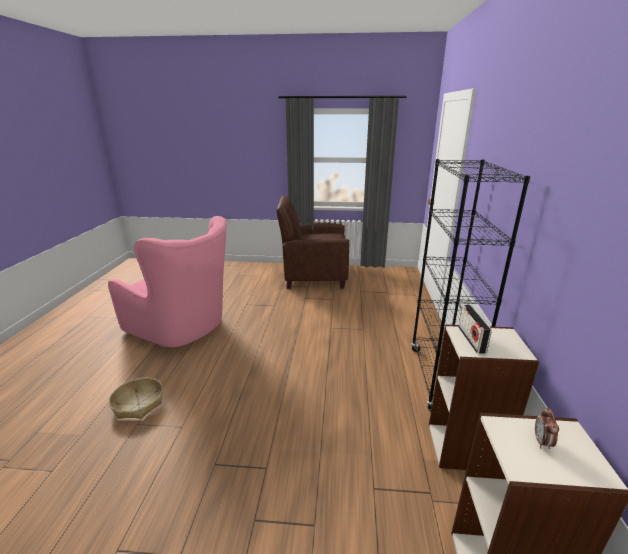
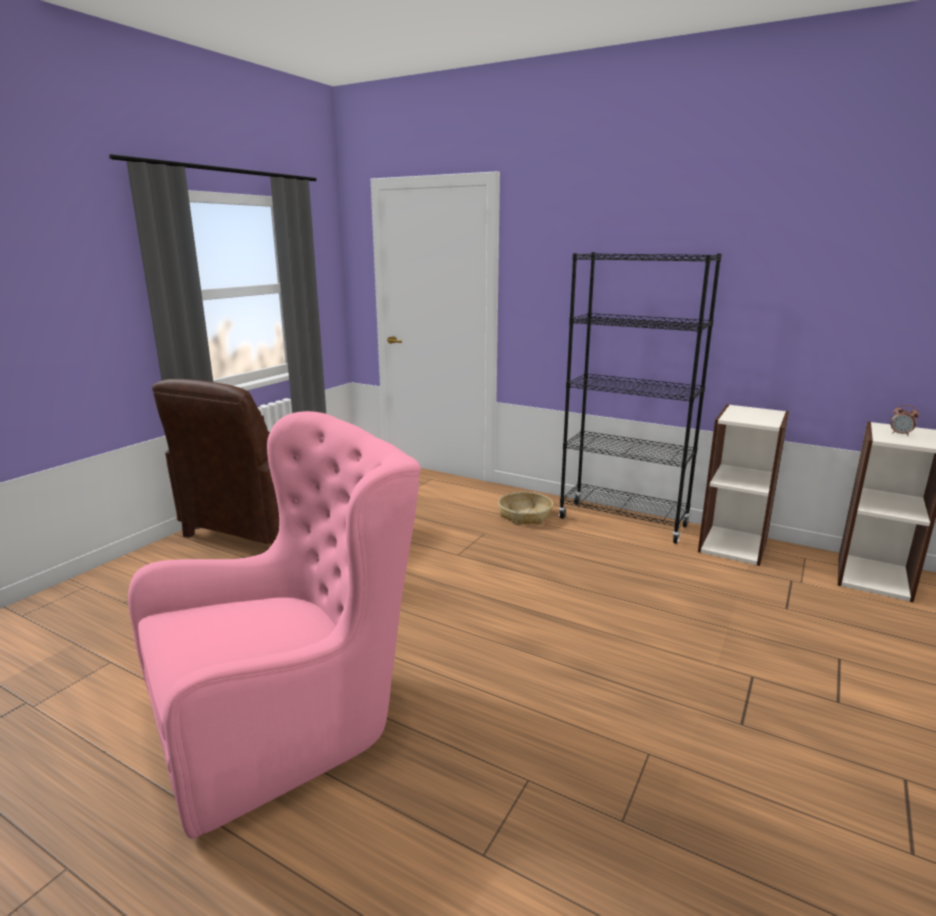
camera: 65 degrees left, 5 degrees down
basket [109,378,163,419] -> basket moved to [498,492,553,525]
radio [458,305,492,354] -> none

